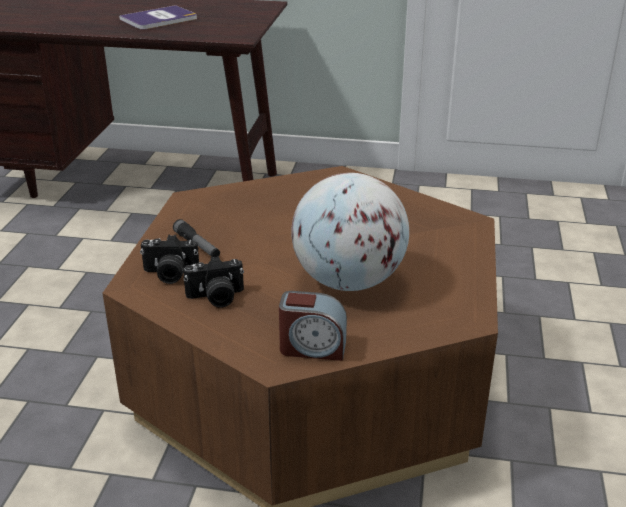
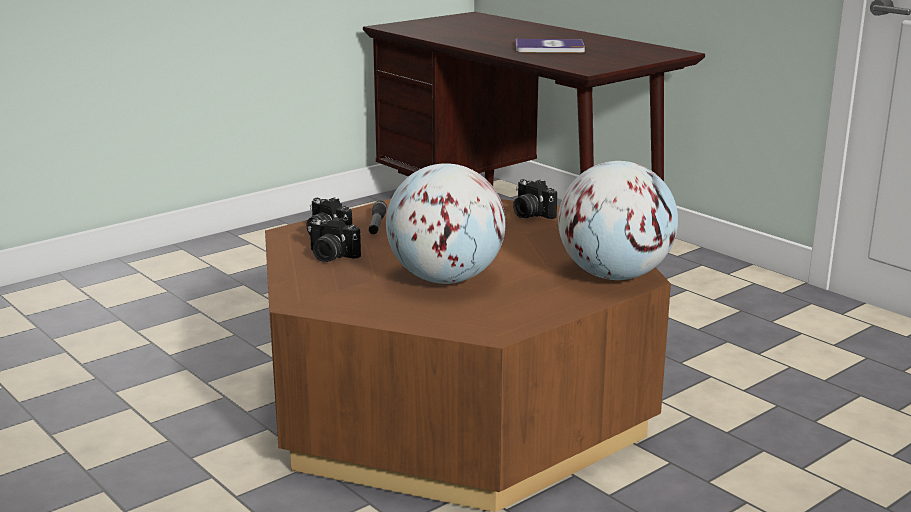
camera: 40 degrees right, 10 degrees down
alarm clock [279,291,347,361] -> none
none -> camera [513,179,557,219]
none -> globe [558,161,678,280]

